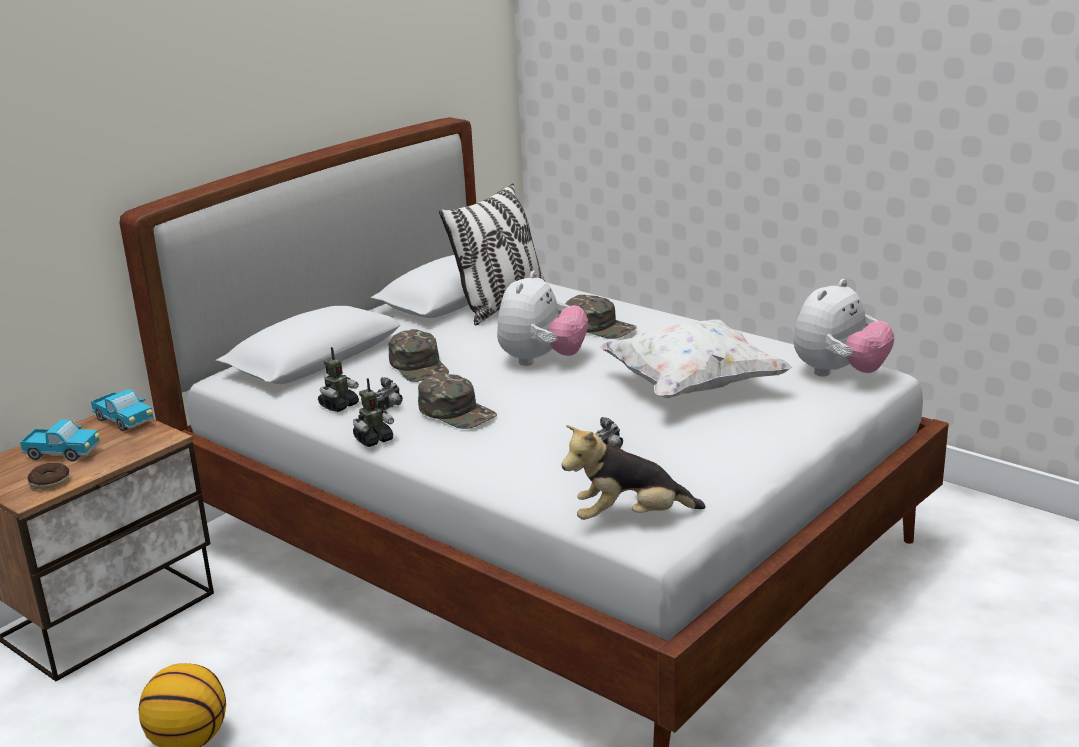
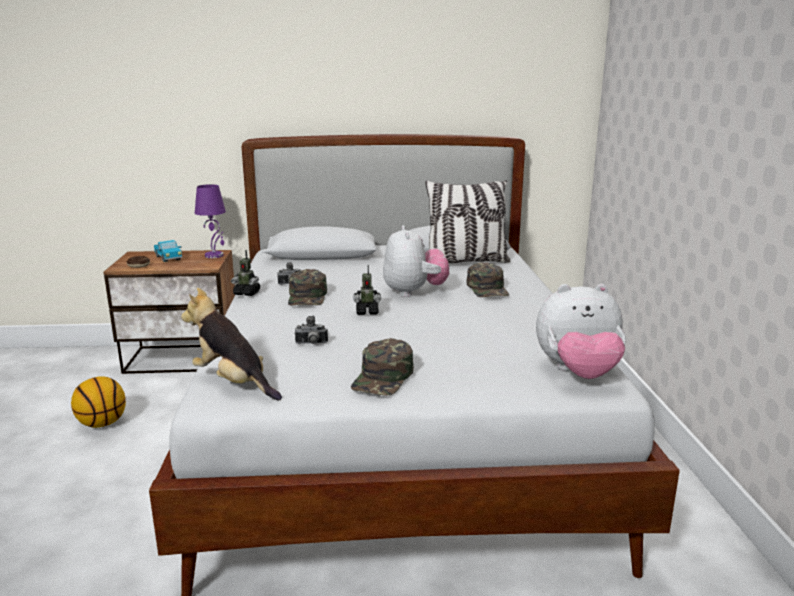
camera: 45 degrees right, 5 degrees down
toy truck [91,389,154,431] -> purple table lamp [195,184,226,258]
toy robot [318,347,359,412] -> toy robot moved to [353,265,381,315]
green cap [388,329,449,382] -> green cap moved to [351,338,414,396]
plush toy [497,271,588,366] -> plush toy turned 75 degrees counterclockwise [383,225,449,297]
white pillow [599,319,793,398] -> none

